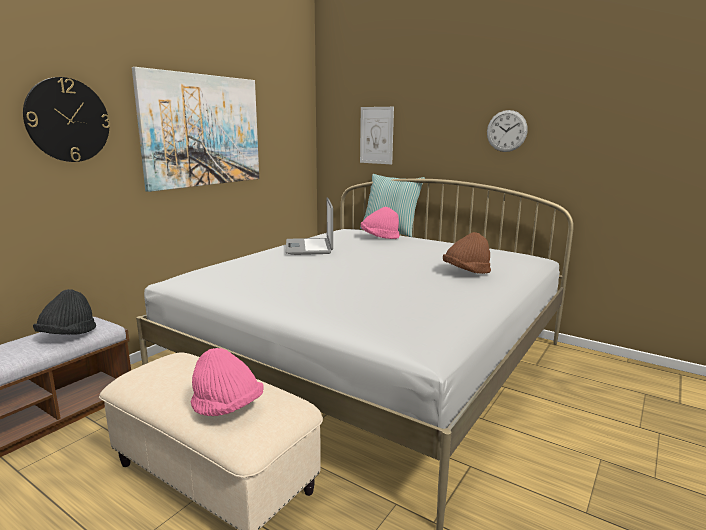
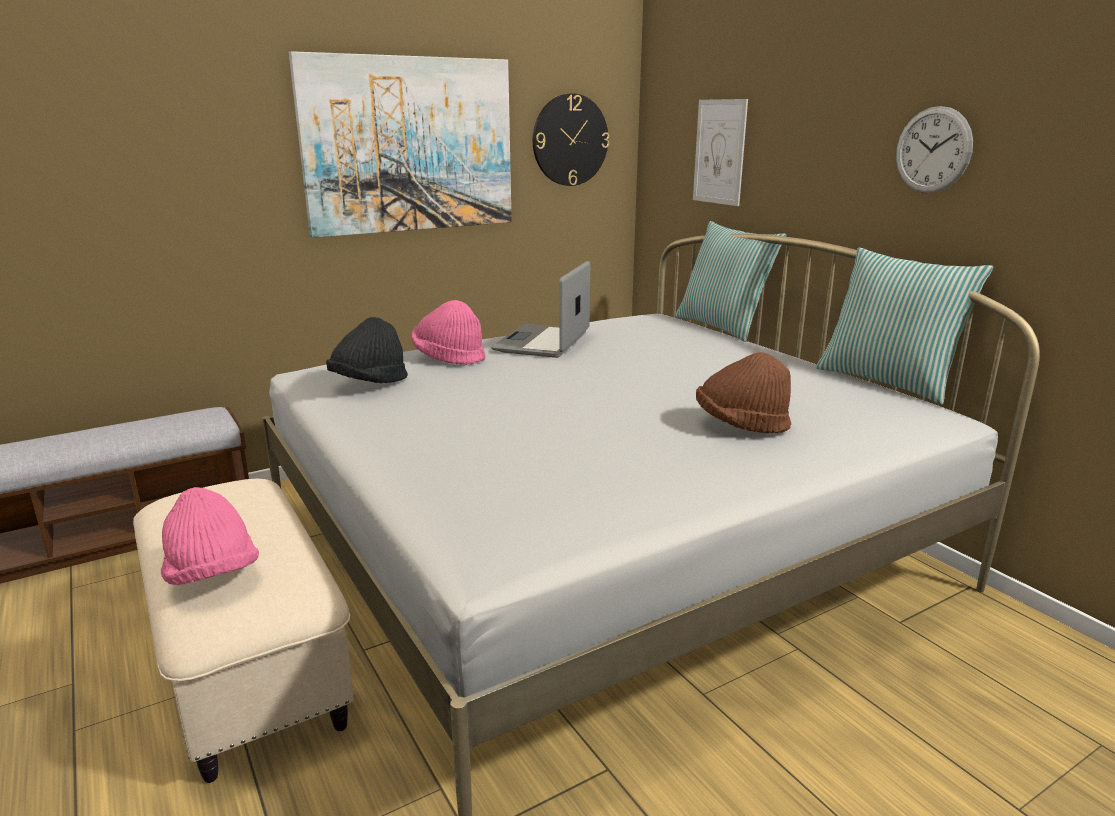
camera: 25 degrees right, 5 degrees up
wall clock [23,77,110,162] -> wall clock moved to [533,93,609,186]
black hat [33,289,96,335] -> black hat moved to [326,317,408,383]
pink hat [361,207,400,239] -> pink hat moved to [411,300,486,365]
none -> pillow [816,248,993,405]

